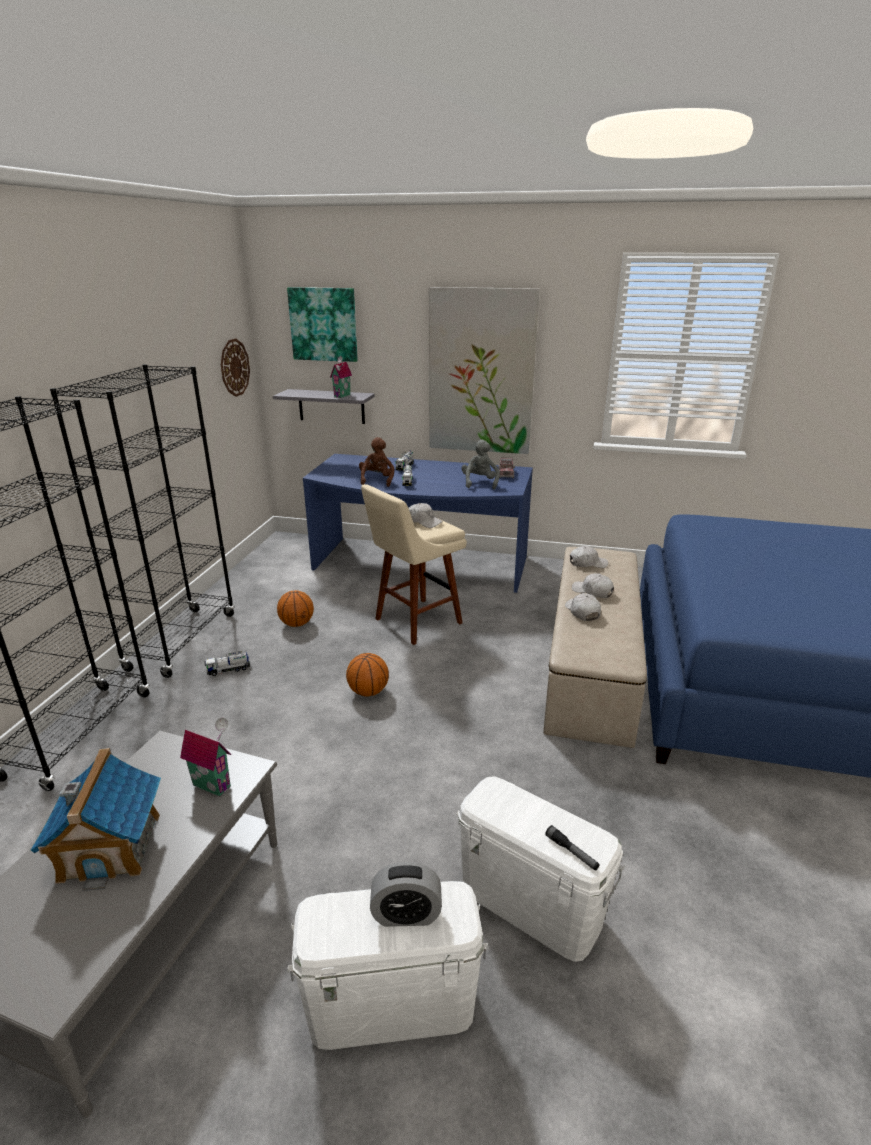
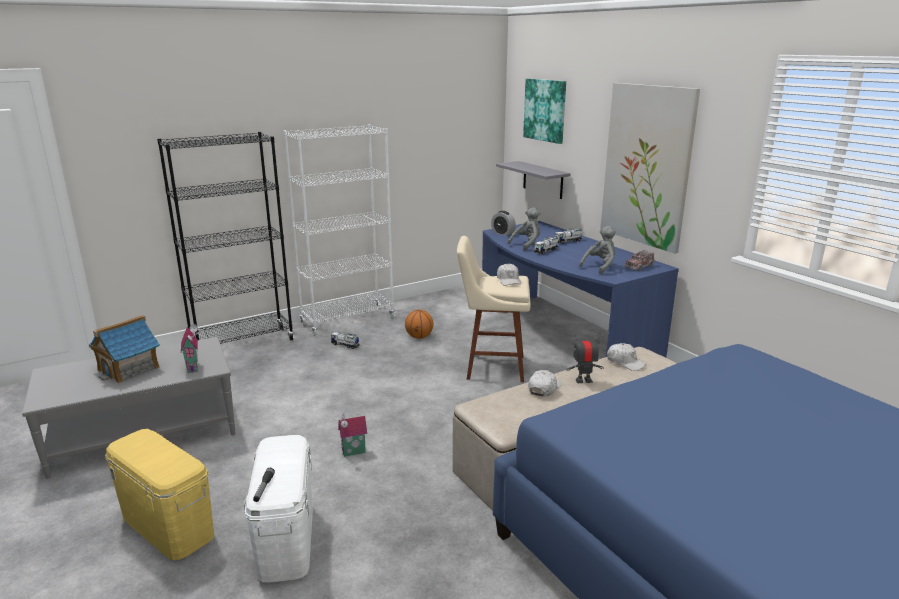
camera: 45 degrees right, 5 degrees down
black bookcase [50,364,235,678] -> white bookcase [284,124,395,336]
wall clock [221,338,250,397] -> none
white storage box [288,881,488,1050] -> yellow storage box [105,429,214,560]
toy house [330,356,352,398] -> toy house moved to [338,414,367,457]
basketball [346,653,389,697] -> none
brown plush toy [359,437,394,487] -> grey plush toy [507,208,541,250]
alarm clock [370,862,442,927] -> alarm clock moved to [491,211,516,236]
white cap [572,573,614,598] -> toy robot [567,333,604,383]

